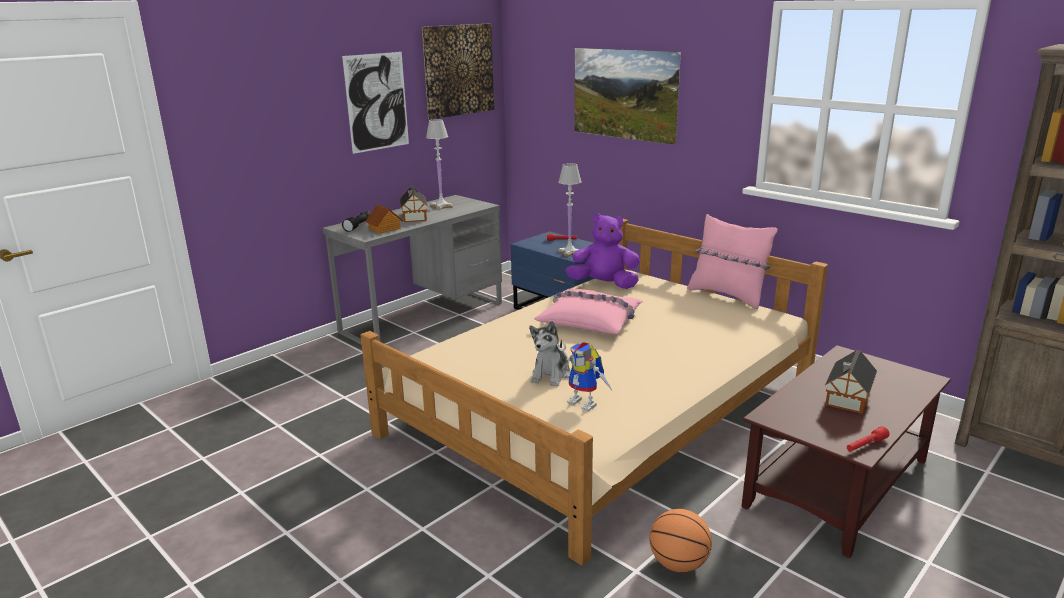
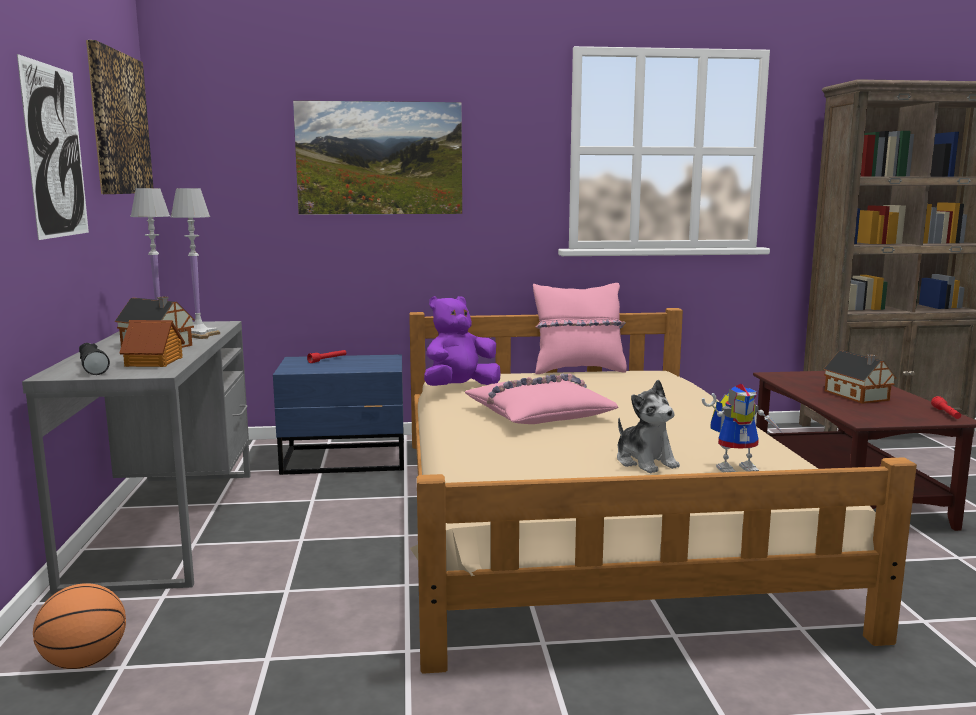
camera: 50 degrees left, 10 degrees down
white table lamp [558,163,582,257] -> white table lamp moved to [170,188,220,339]
basketball [649,509,712,573] -> basketball moved to [33,583,126,669]

